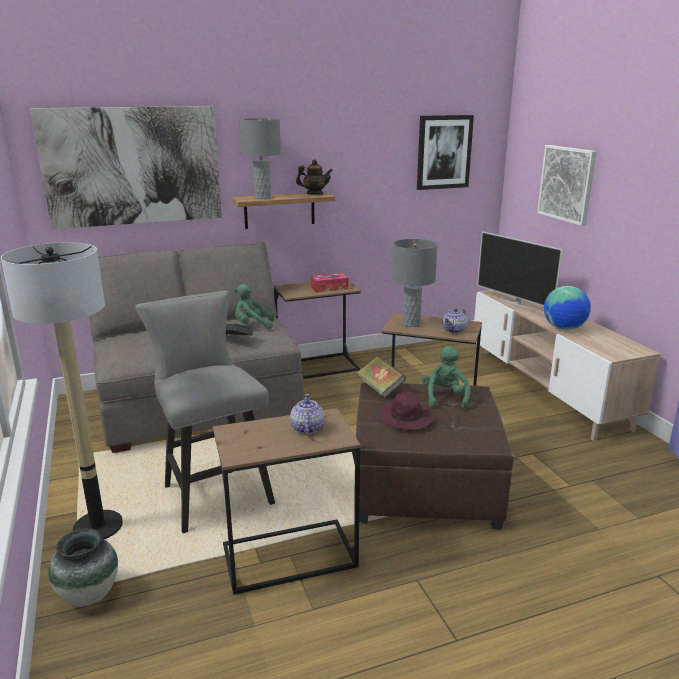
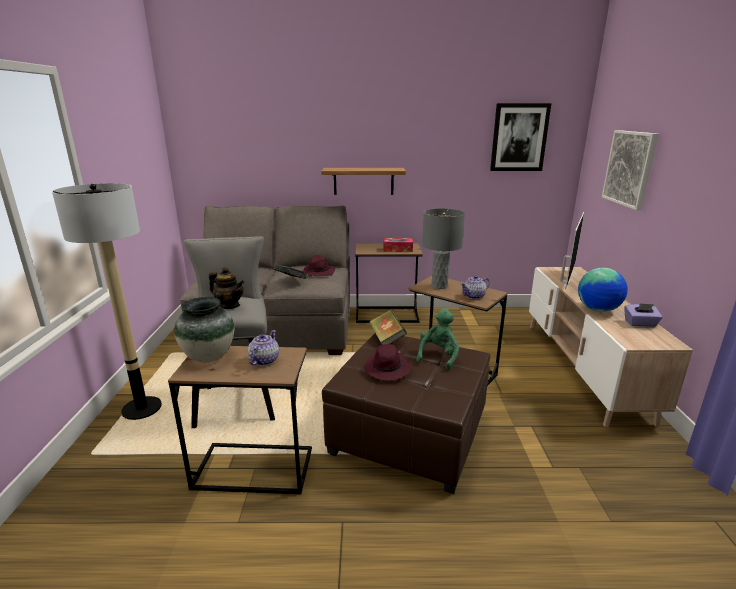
camera: 20 degrees right, 0 degrees up
picture [30,106,222,229] -> none
vase [48,528,118,606] -> vase moved to [174,297,234,362]
green plush toy [234,284,274,329] -> purple hat [302,255,335,276]
grey table lamp [239,118,281,199] -> none
teapot [296,159,333,195] -> teapot moved to [209,267,244,309]
television [477,231,563,310] -> television turned 135 degrees counterclockwise [560,212,584,289]
none -> purple tissue box [624,303,663,327]

